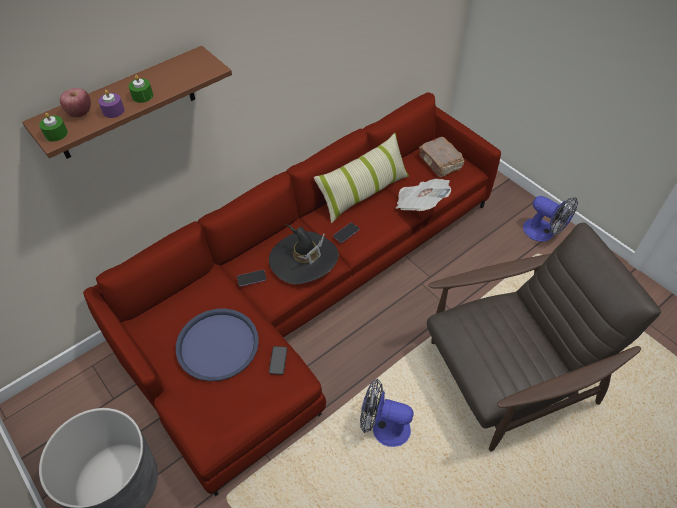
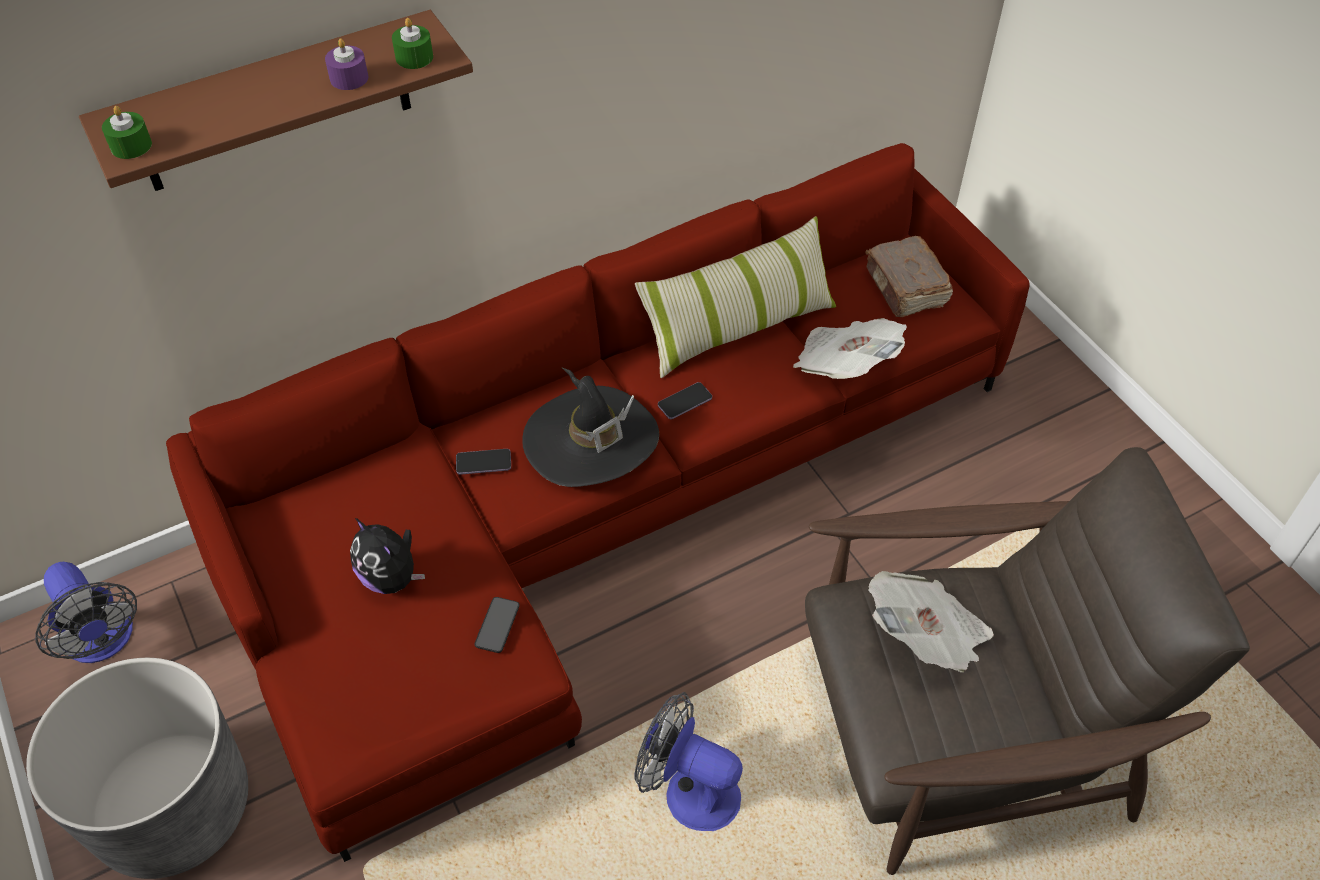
camera: 10 degrees right, 0 degrees up
apple [60,88,91,118] -> none
purple candle [98,90,124,118] -> purple candle moved to [325,38,368,90]
green candle [128,75,153,103] -> green candle moved to [392,18,433,69]
blue tray [176,309,259,381] -> plush toy [350,518,425,594]
fan [523,196,578,242] -> fan moved to [35,562,137,663]
none -> newspaper [868,571,994,672]

